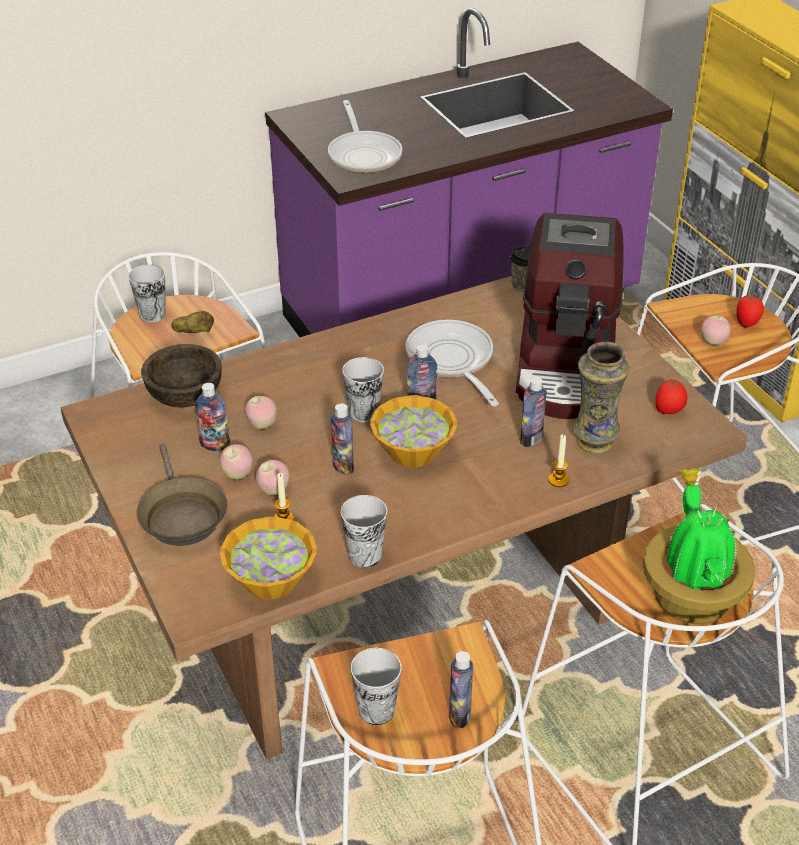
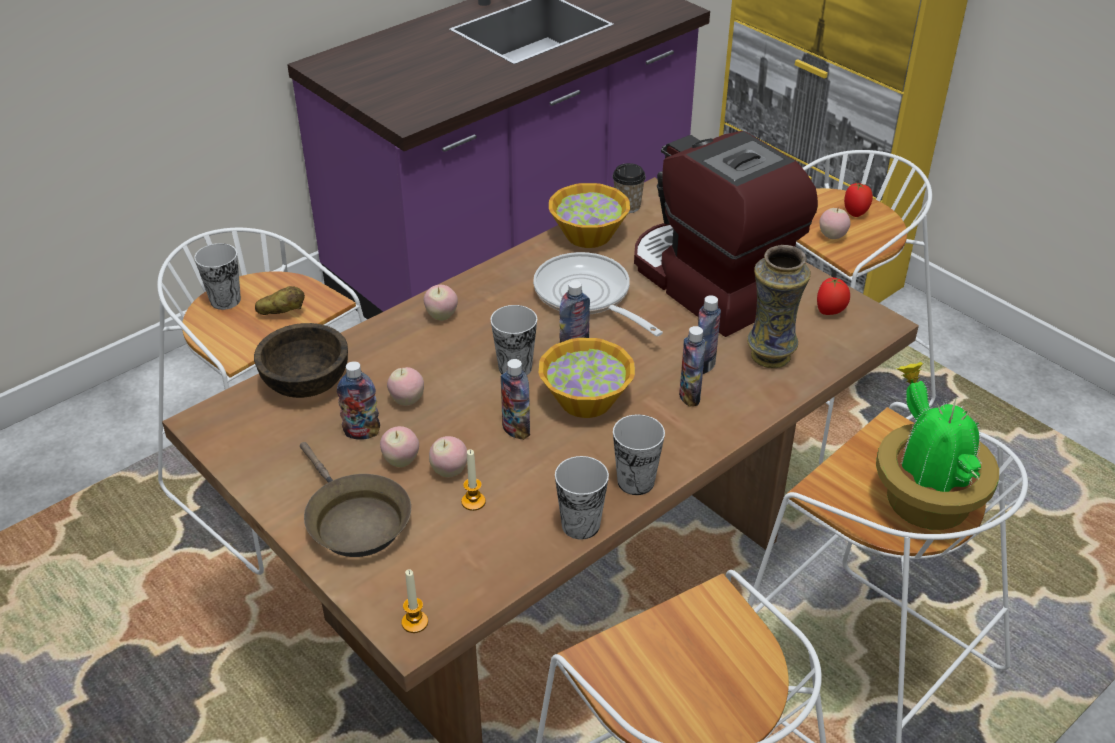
camera: 15 degrees left, 0 degrees up
bowl [220,517,317,599] -> bowl moved to [549,183,630,248]
frying pan [328,100,402,173] -> none
cup [351,648,402,725] -> cup moved to [613,414,665,495]
bottle [449,651,473,728] -> bottle moved to [679,326,706,407]
coffee machine [516,213,624,419] -> coffee machine turned 150 degrees clockwise [634,131,818,337]
candle [548,435,569,487] -> candle moved to [401,569,428,633]
none -> apple [424,285,458,321]

